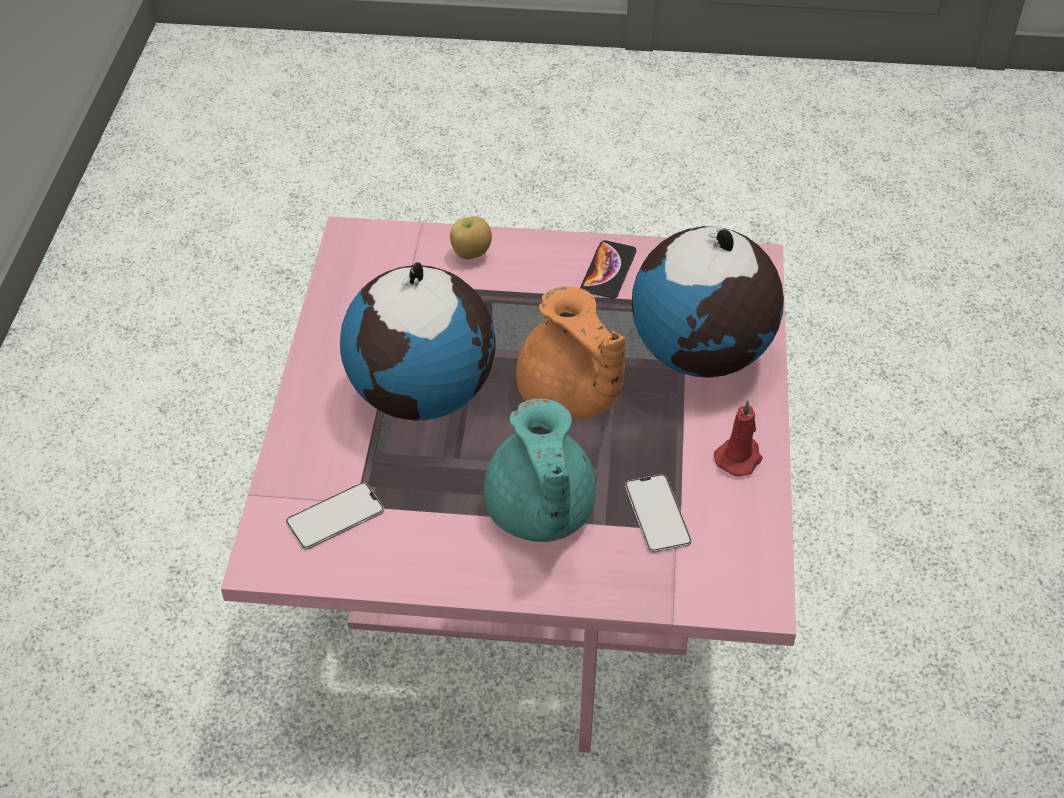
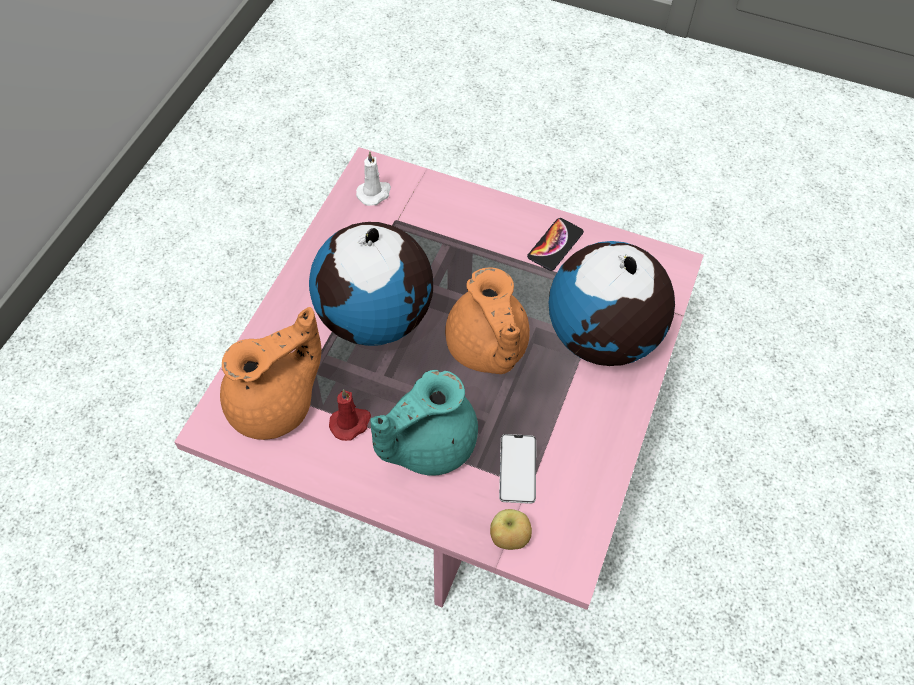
camera: 15 degrees right, 10 degrees up
phone [286,483,384,550] -> orange teapot [220,307,322,440]
apple [450,216,492,259] -> apple moved to [490,509,532,550]
turquoise teapot [484,399,596,542] -> turquoise teapot turned 45 degrees clockwise [370,370,478,476]
red candle [714,400,763,477] -> red candle moved to [329,389,371,441]
none -> white candle [356,152,391,206]

